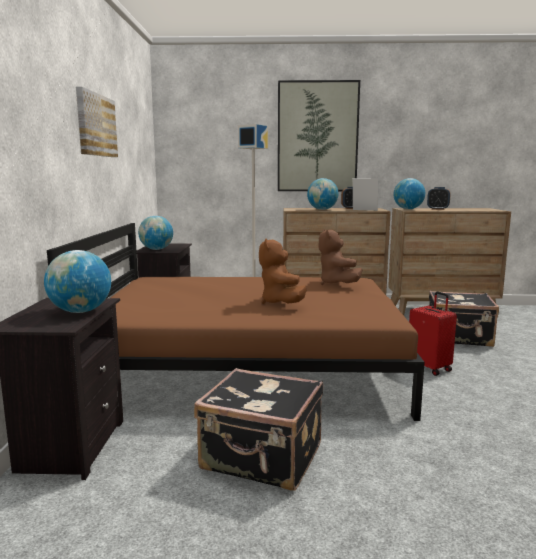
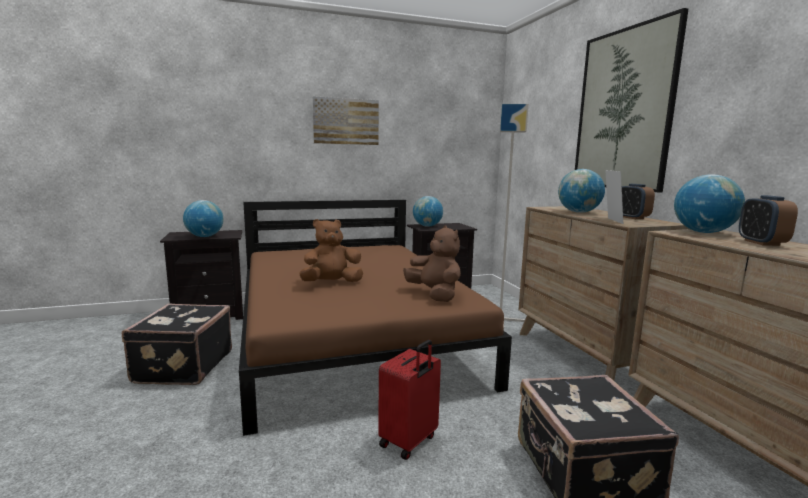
camera: 70 degrees right, 0 degrees up
brown plush toy [319,229,362,285] -> brown plush toy turned 90 degrees clockwise [403,225,461,302]

